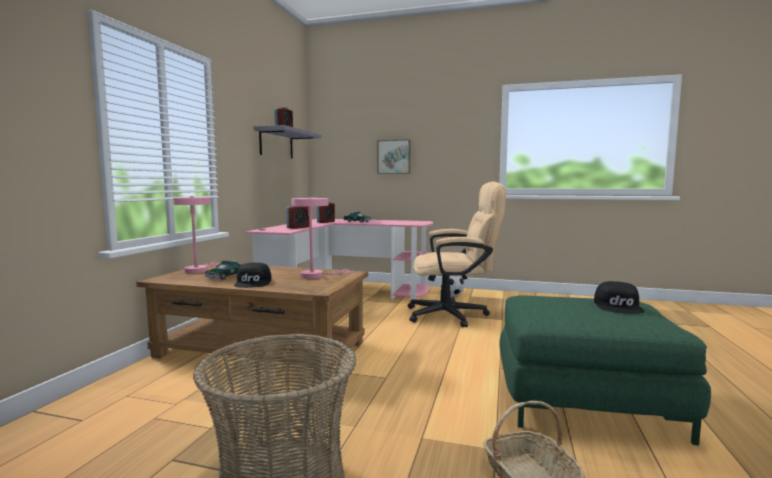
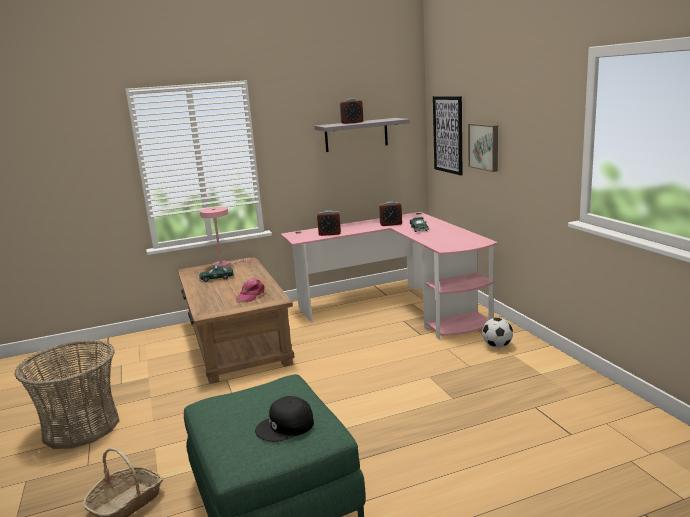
camera: 55 degrees right, 10 degrees up
black cap [234,262,271,288] -> none
pink table lamp [292,197,349,279] -> pink cap [236,278,265,302]
beige office chair [408,182,506,328] -> none
none -> picture [433,96,462,175]

